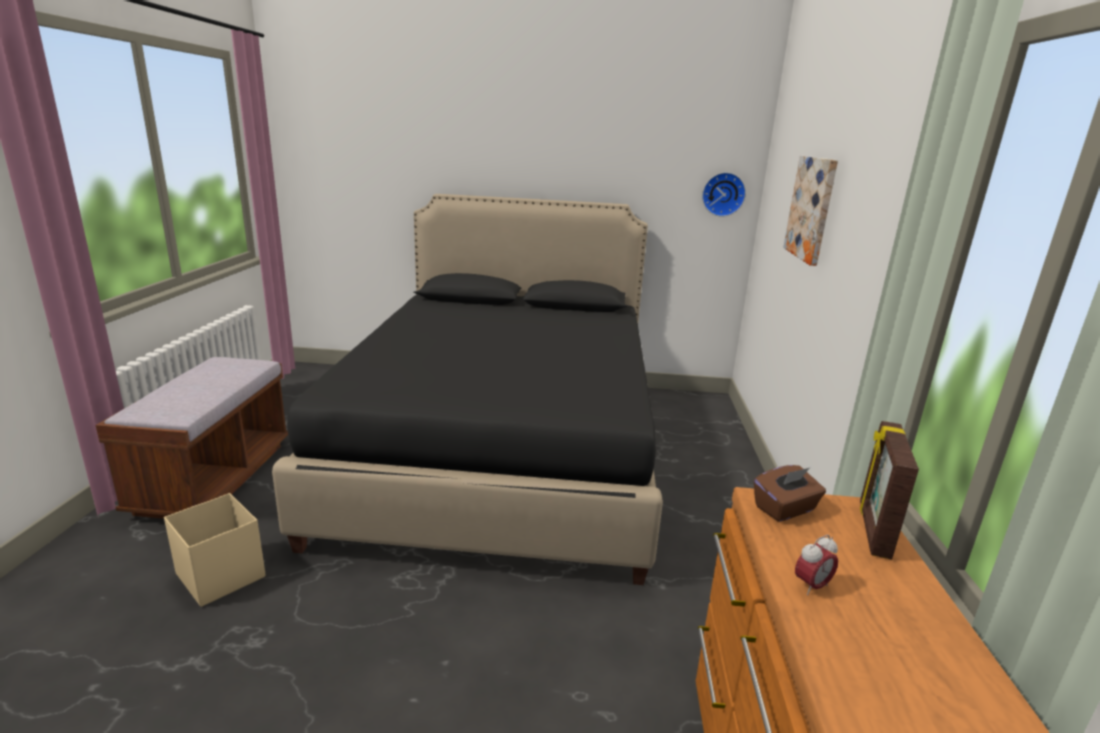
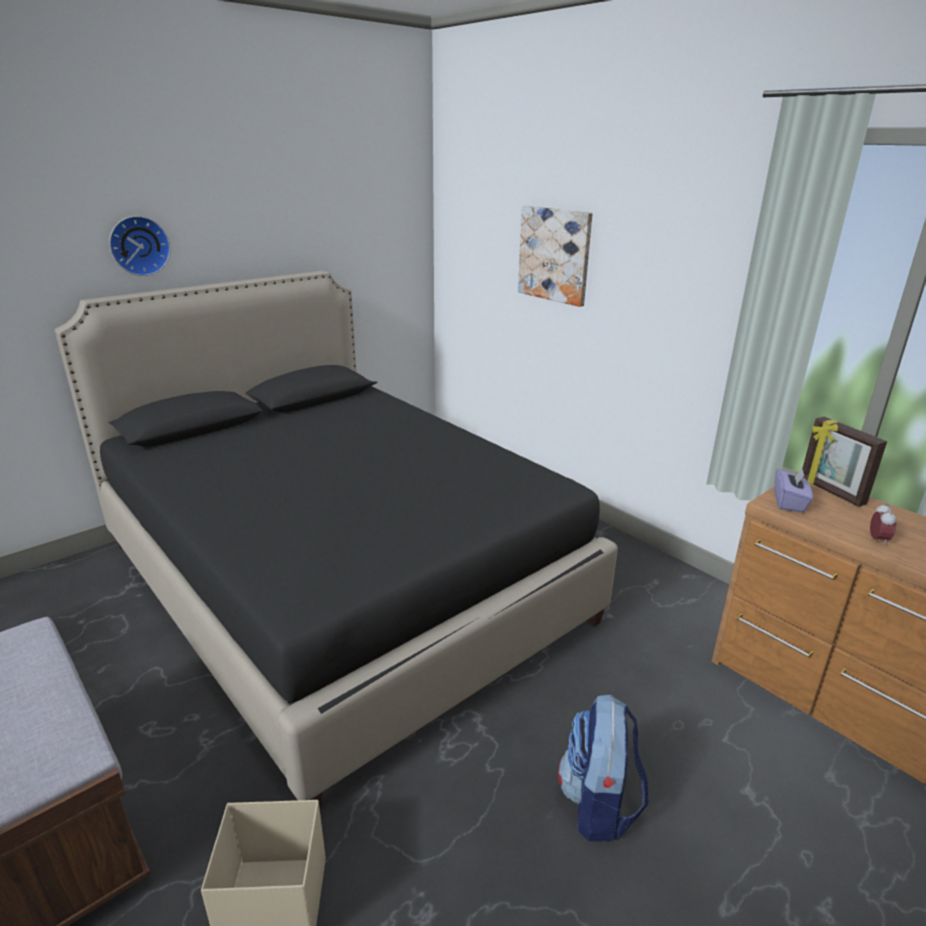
camera: 45 degrees left, 5 degrees up
wall clock [702,172,746,217] -> wall clock moved to [109,216,171,276]
brown tissue box [754,465,826,522] -> purple tissue box [774,467,813,513]
none -> backpack [558,694,648,842]

